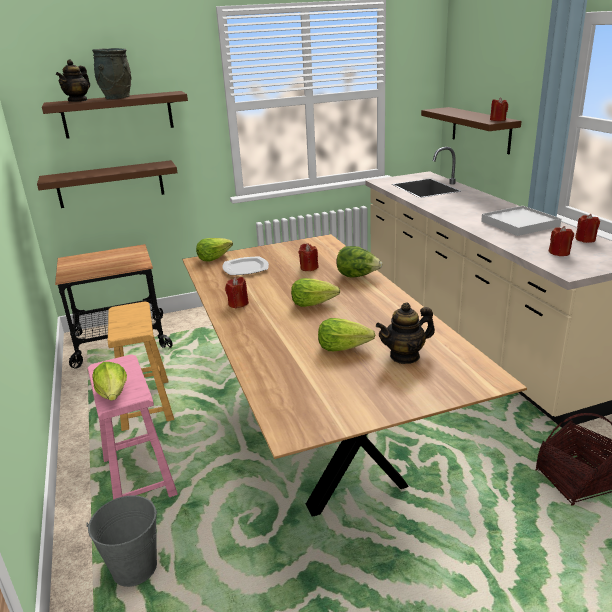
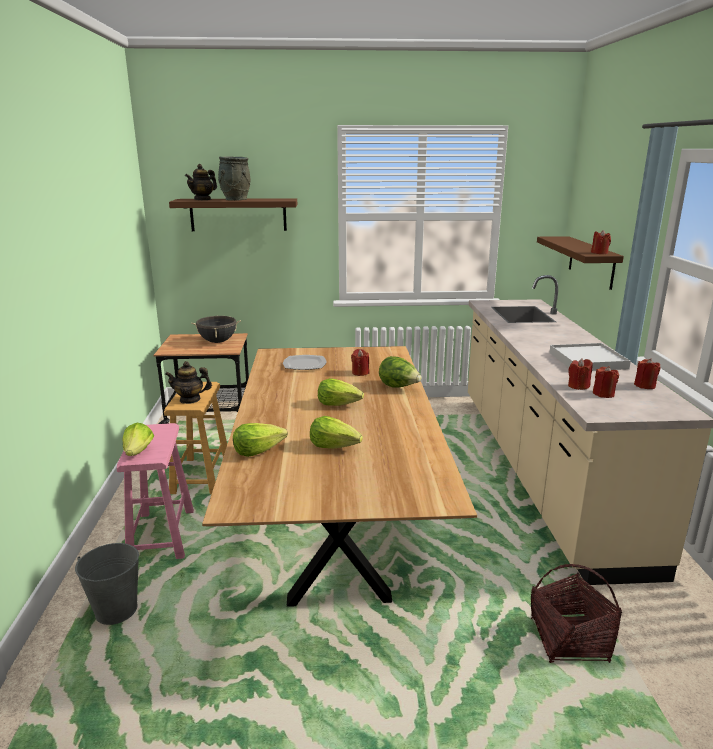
camera: 15 degrees right, 5 degrees down
brown shelf [37,160,177,208] -> none
lettuce [196,238,233,262] -> lettuce moved to [233,423,288,457]
red candle [225,277,249,308] -> red candle moved to [568,358,593,390]
teapot [376,302,435,364] -> teapot moved to [165,361,212,404]
none -> black cooking pot [191,315,241,343]

